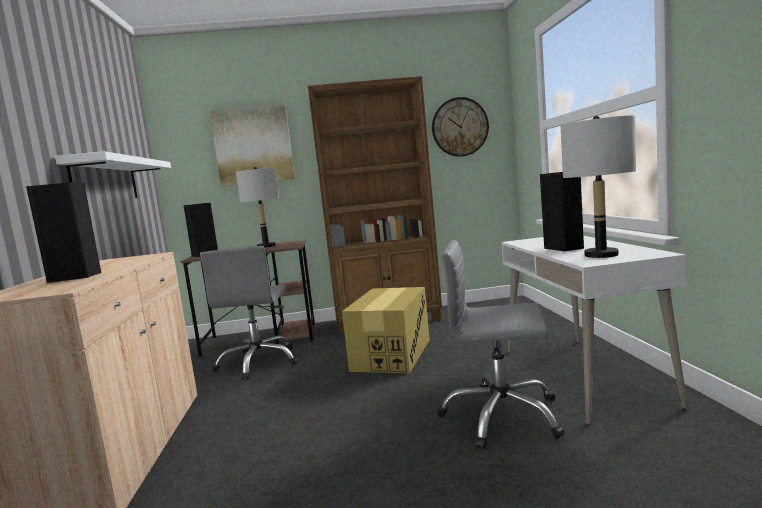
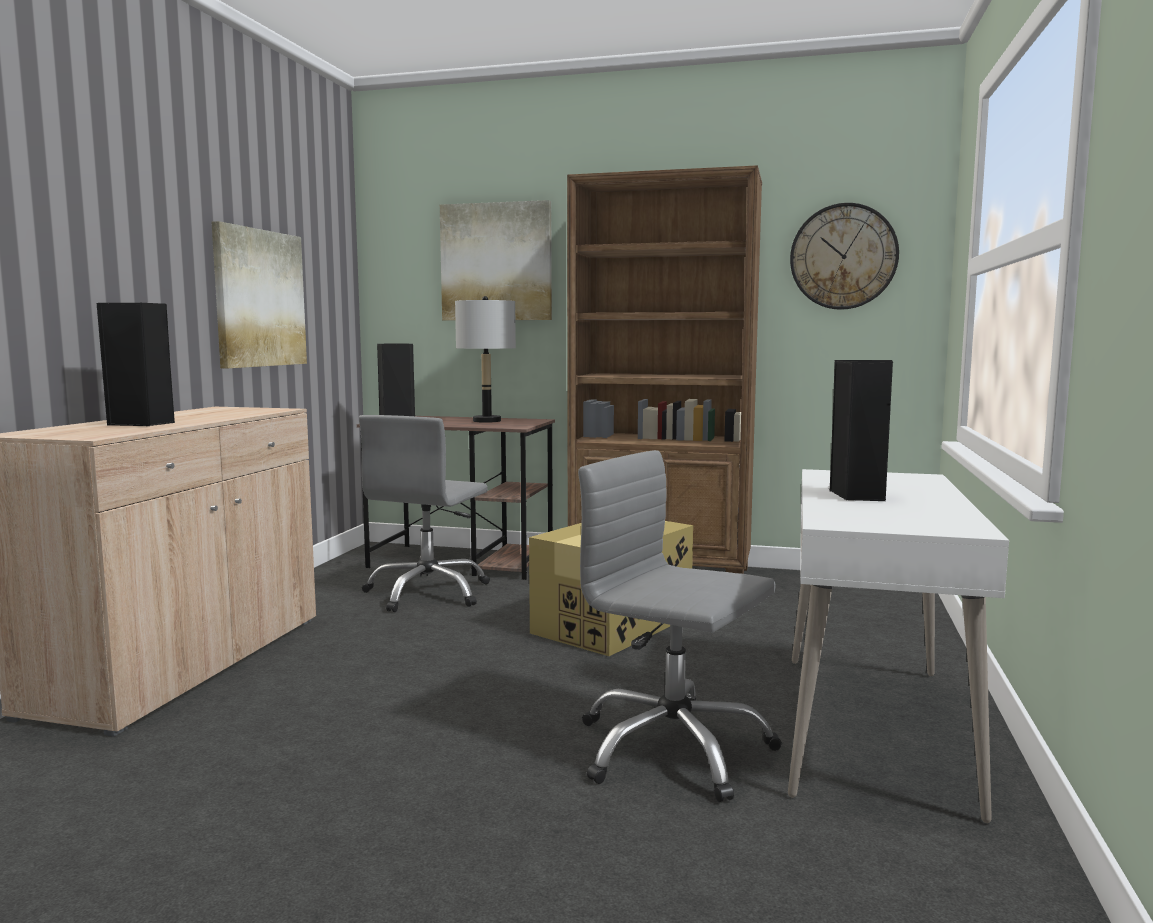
camera: 20 degrees right, 0 degrees up
white shelf [55,151,171,198] -> picture [211,221,307,368]
grey table lamp [561,115,636,258] -> none

